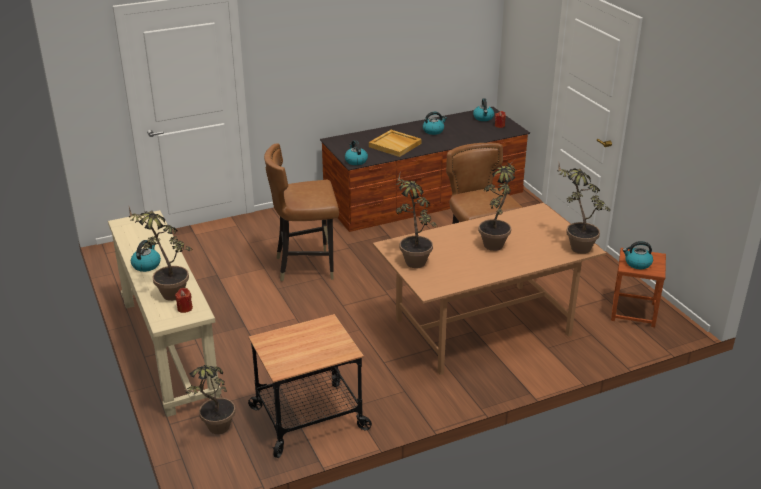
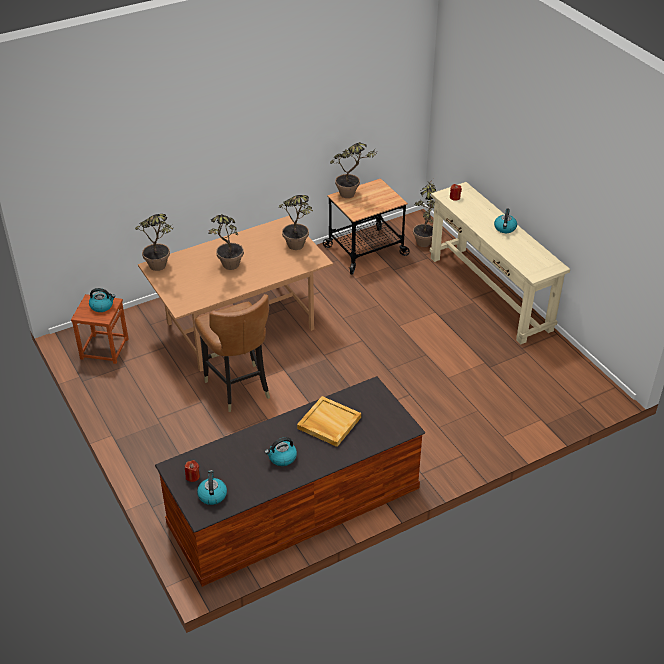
camera: 175 degrees right, 10 degrees up
potted plant [129,207,192,301] -> potted plant moved to [330,142,376,198]
brown chair [264,144,339,282] -> none
kettle [345,140,368,165] -> none

